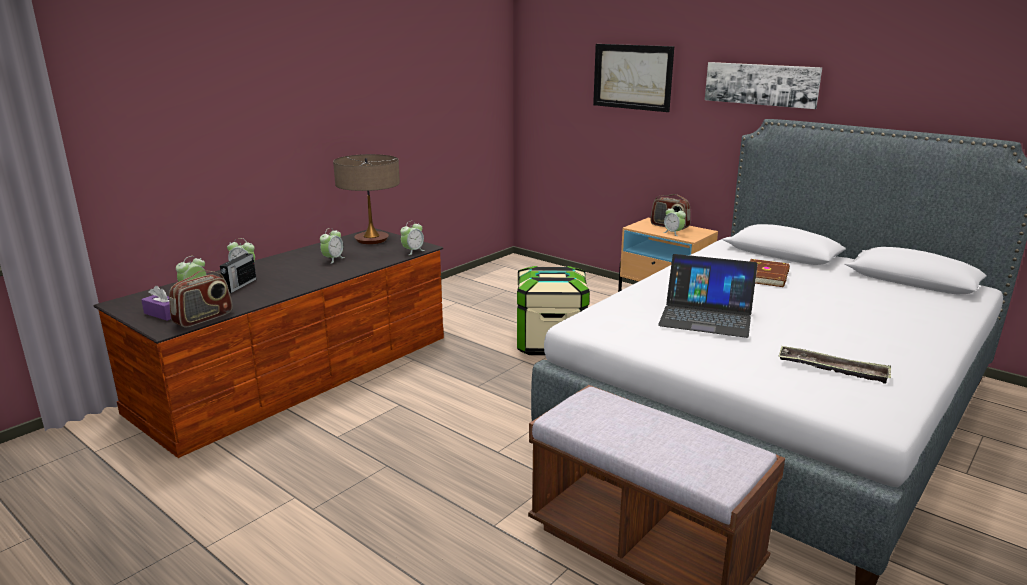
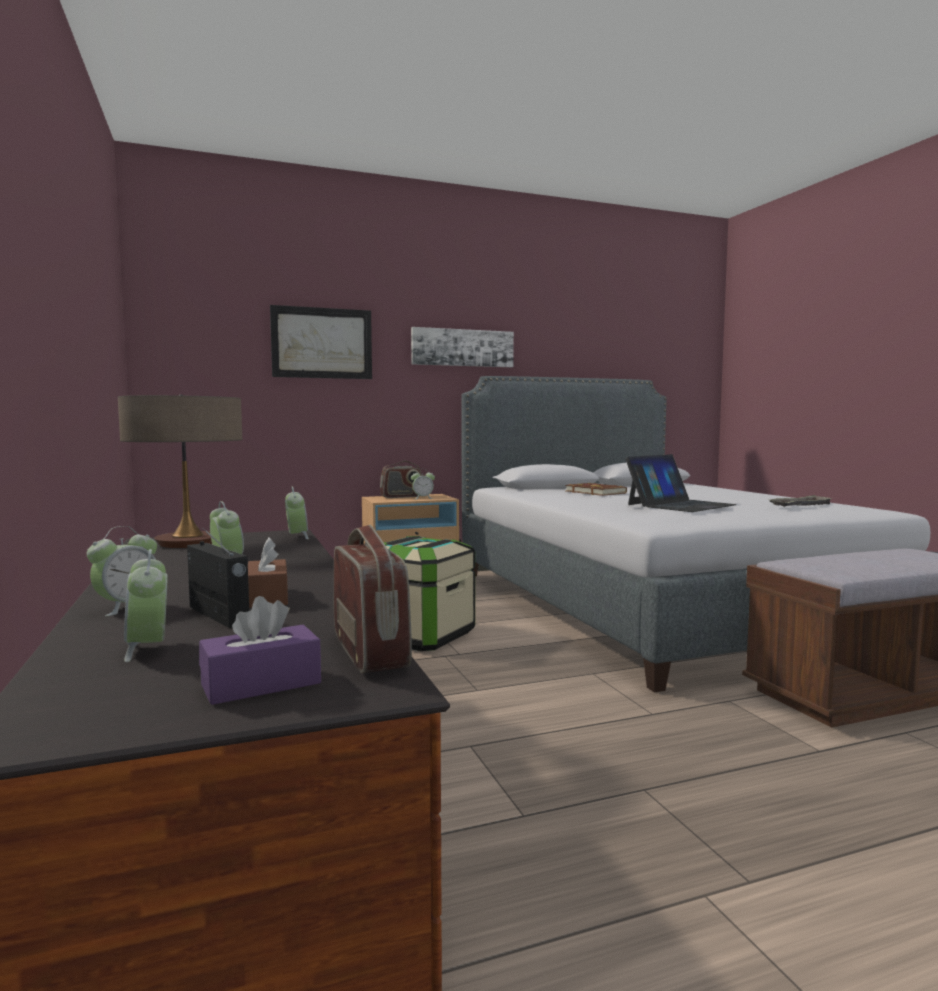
camera: 60 degrees left, 15 degrees down
none -> brown tissue box [248,537,288,608]

